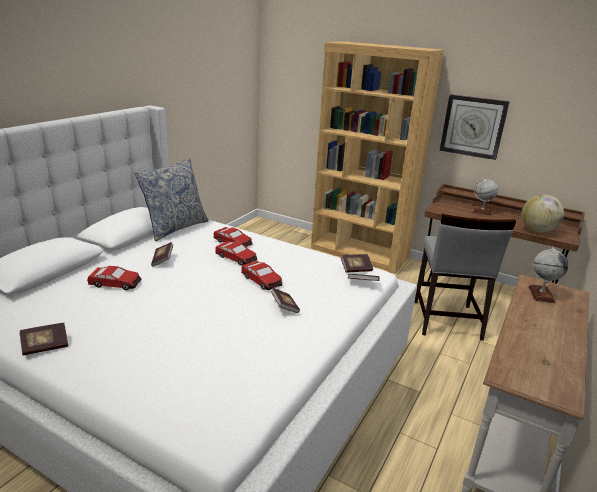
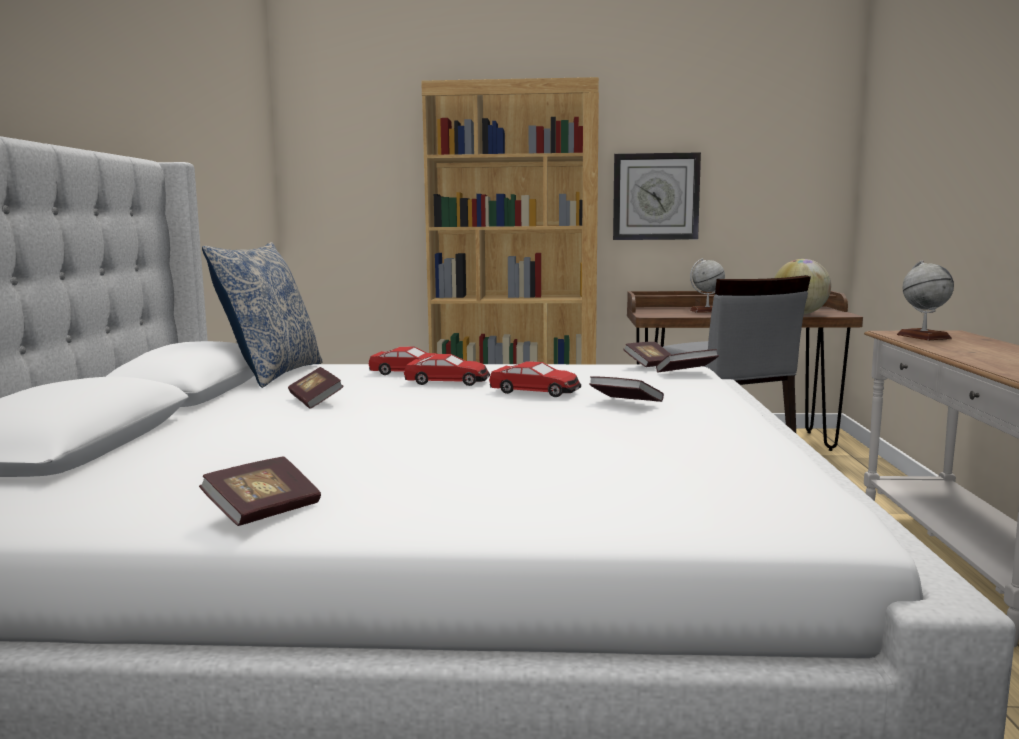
camera: 25 degrees left, 15 degrees down
toy car [87,266,141,290] -> none

